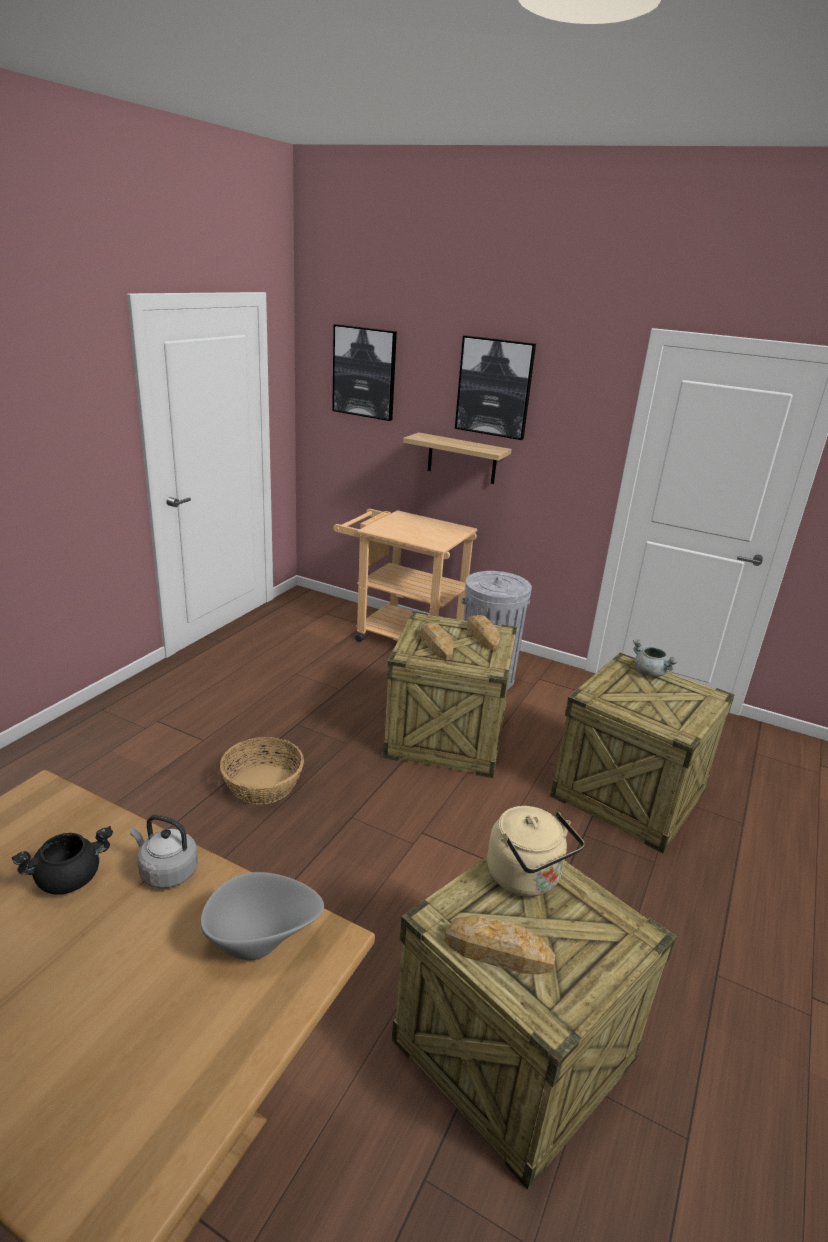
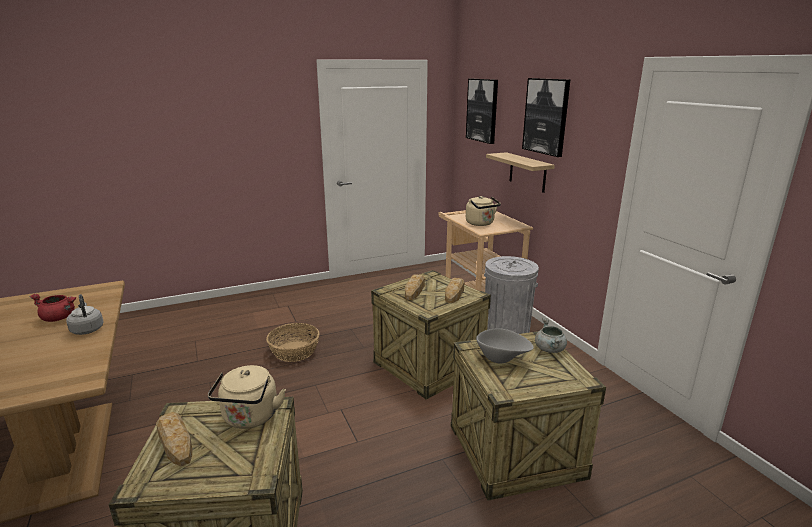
camera: 40 degrees right, 5 degrees down
black cooking pot [12,826,113,895] -> red cooking pot [30,294,76,322]
grey bowl [201,872,324,960] -> grey bowl moved to [476,328,534,363]
none -> beige kettle [466,196,501,226]

